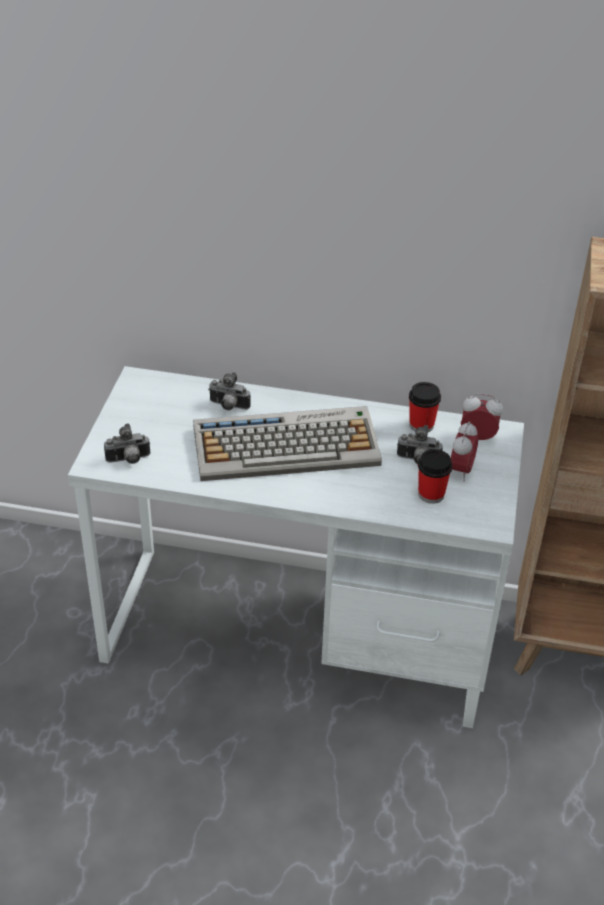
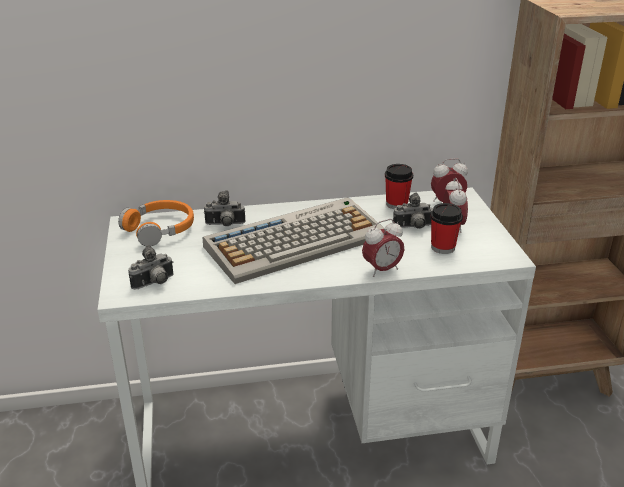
camera: 20 degrees left, 10 degrees down
none -> orange headphones [118,200,194,246]
none -> alarm clock [362,219,405,277]

